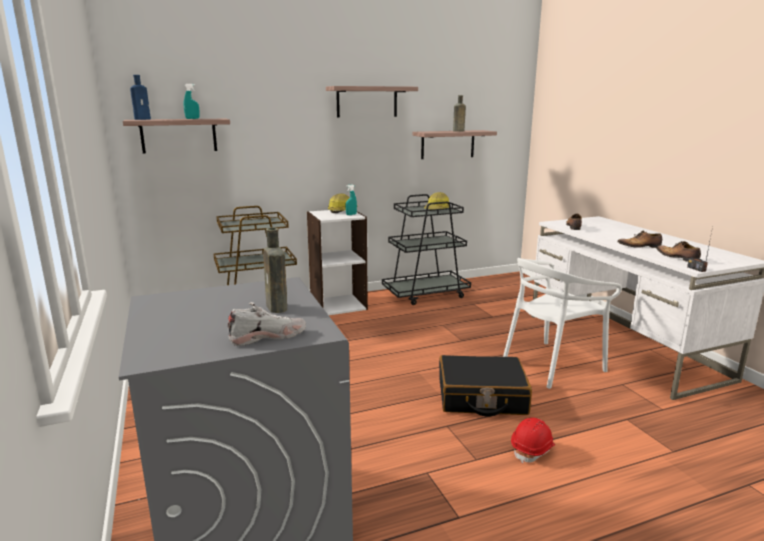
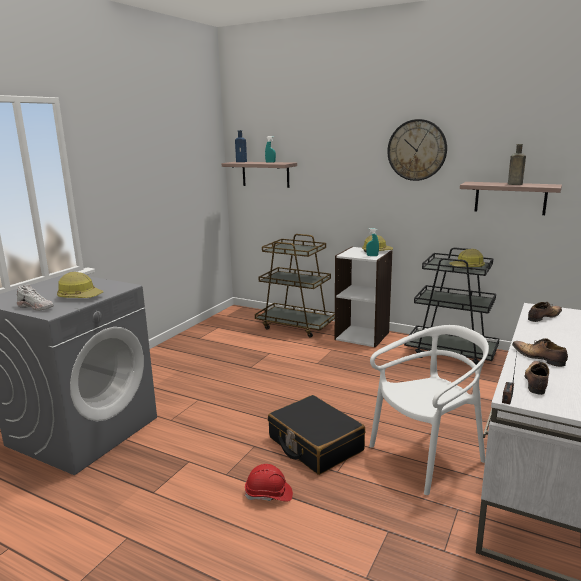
camera: 50 degrees right, 0 degrees up
brown bottle [263,228,287,313] -> hard hat [57,272,103,298]
shelf [326,86,418,118] -> wall clock [387,119,447,181]
white chair [503,258,622,389] -> white chair turned 135 degrees clockwise [369,325,489,495]

